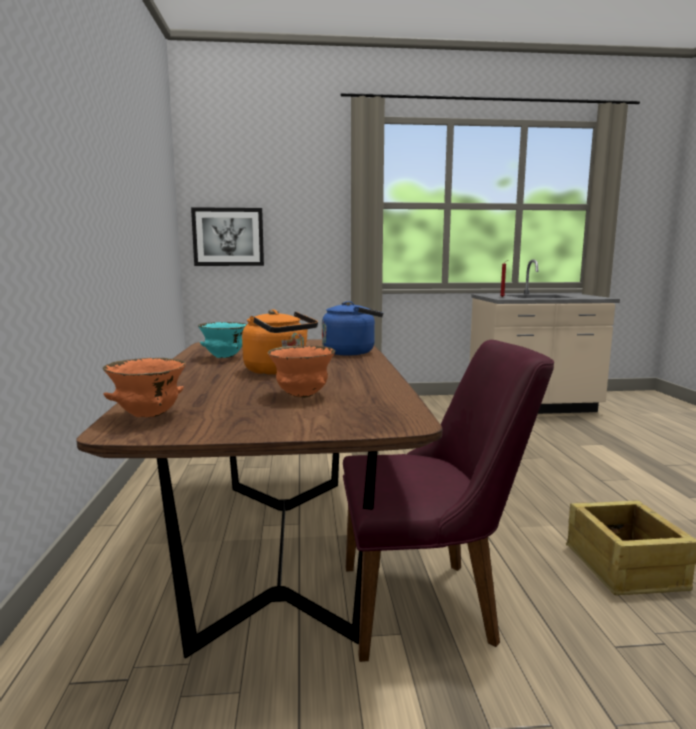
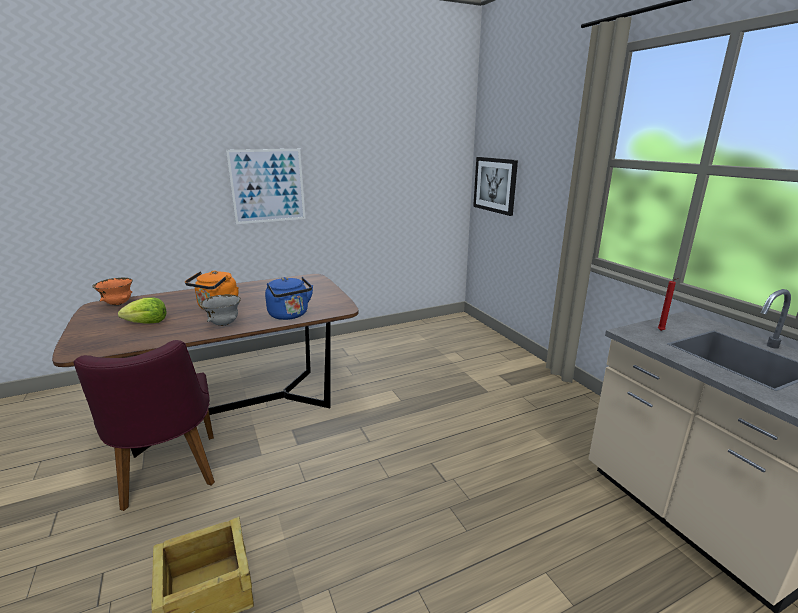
camera: 70 degrees right, 10 degrees up
turquoise bowl [198,322,247,358] -> none
orange bowl [267,346,335,398] -> lettuce [118,297,167,324]
none -> grey bowl [199,294,241,326]
none -> picture [226,149,306,224]

